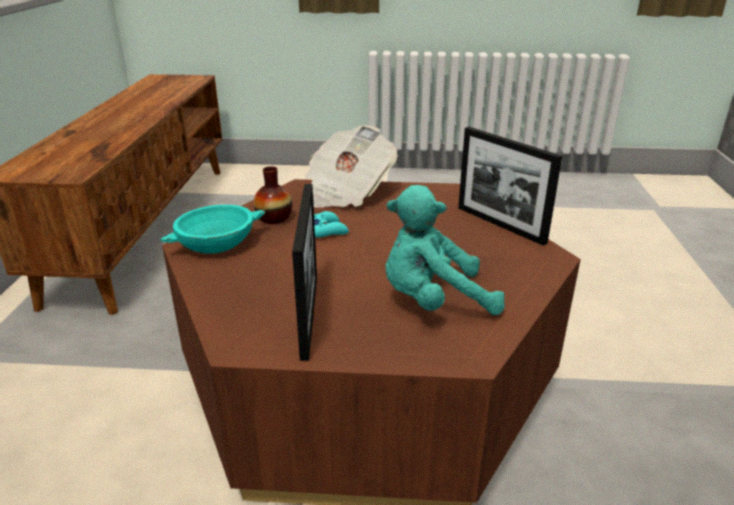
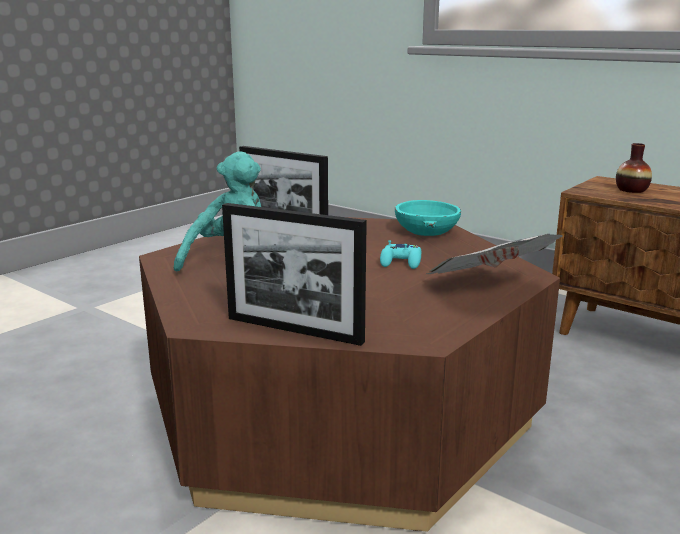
camera: 125 degrees right, 10 degrees down
vase [254,166,292,224] -> vase moved to [616,143,652,193]
picture frame [458,127,562,246] -> picture frame turned 150 degrees counterclockwise [222,203,367,346]

